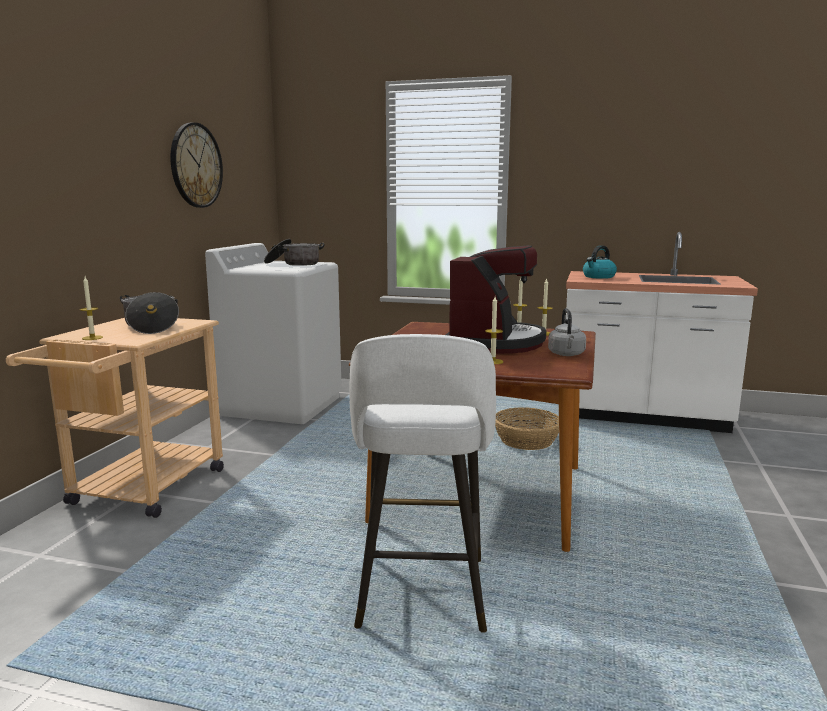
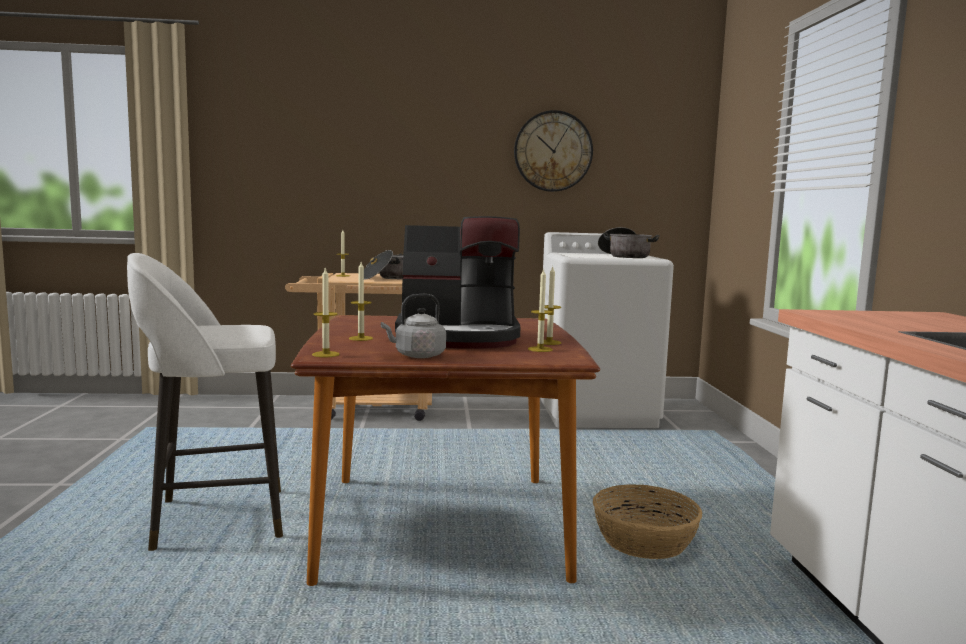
camera: 70 degrees right, 5 degrees down
kettle [583,245,617,279] -> none
none -> candle [312,268,340,357]

